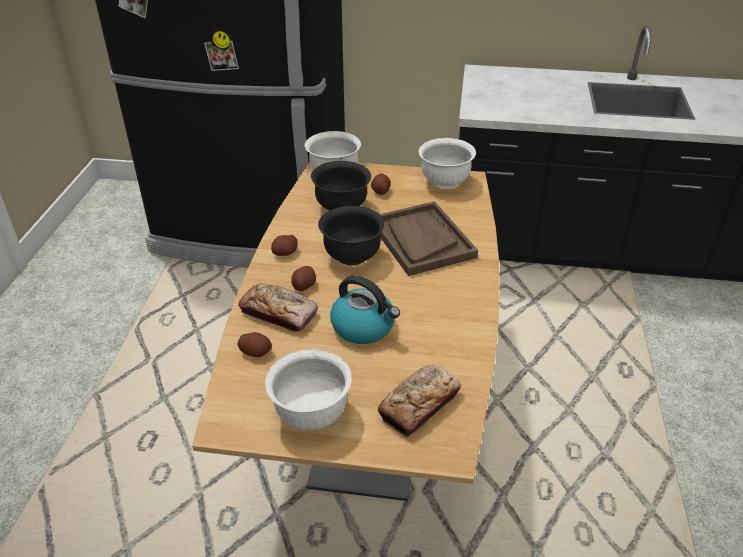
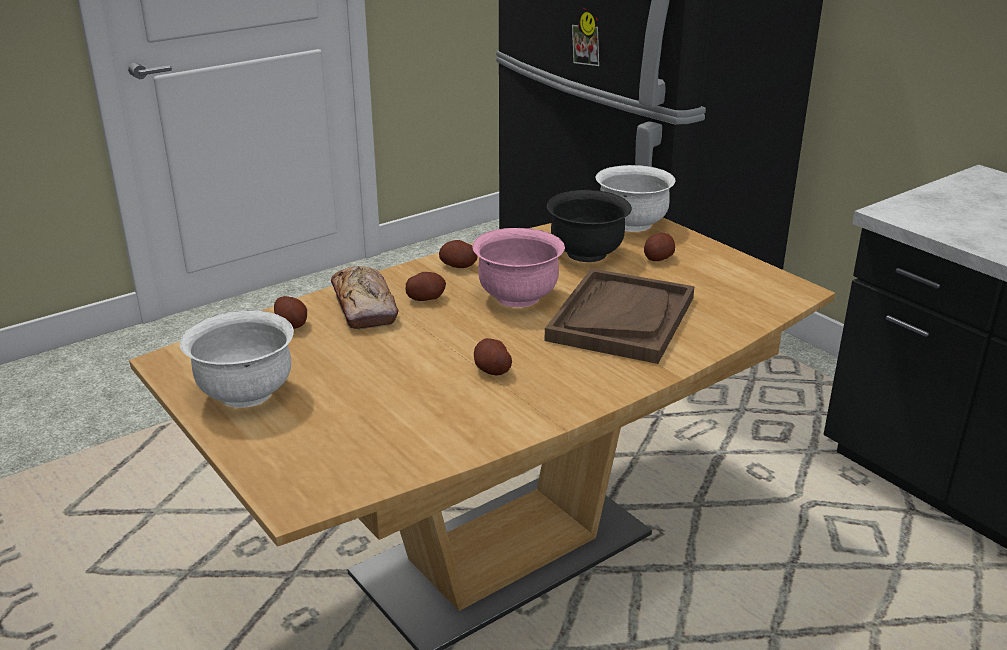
camera: 45 degrees right, 10 degrees down
black bowl [318,206,384,266] -> pink bowl [472,228,565,307]
kettle [330,275,400,344] -> none
bread [378,365,461,437] -> none
white bowl [419,138,476,189] -> none
none -> potato [474,338,512,375]

